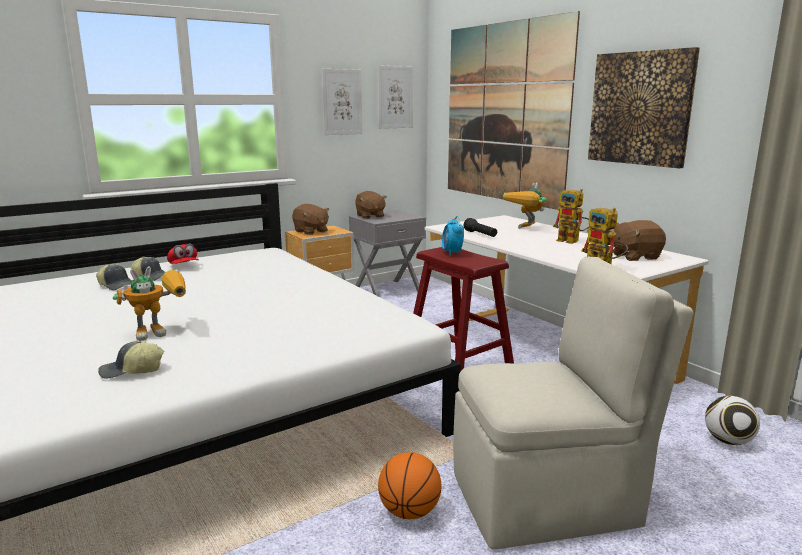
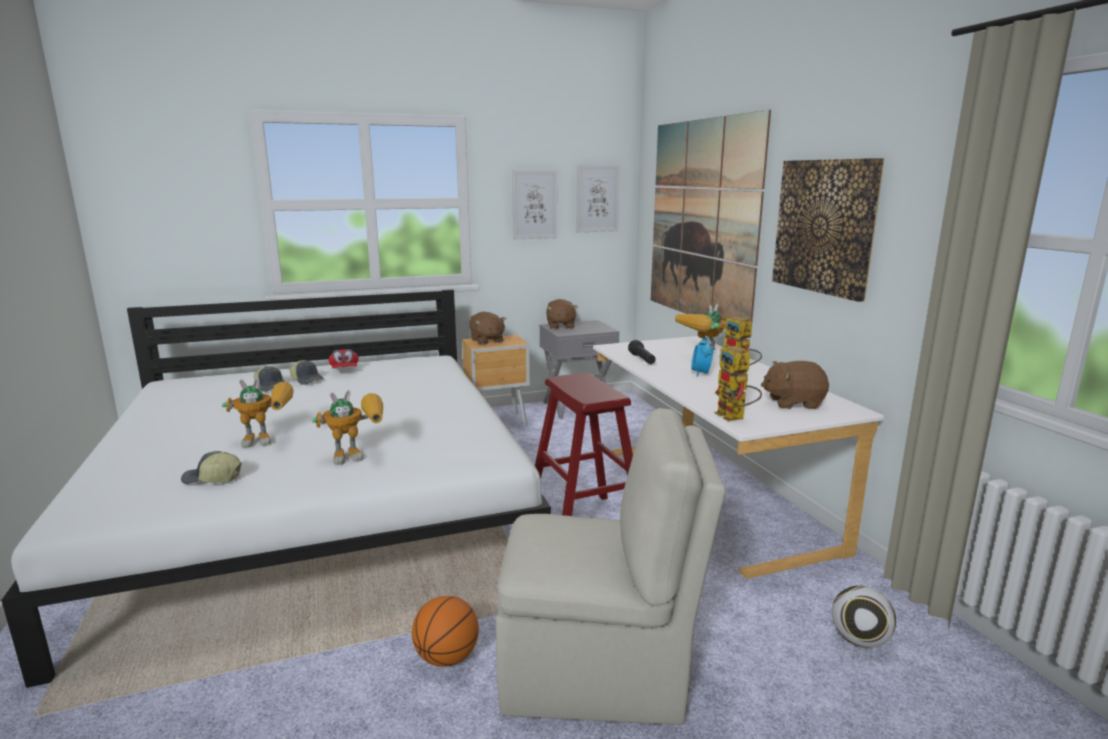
camera: 15 degrees right, 0 degrees up
alarm clock [442,216,464,256] -> alarm clock moved to [691,337,713,377]
none -> toy robot [312,390,383,465]

